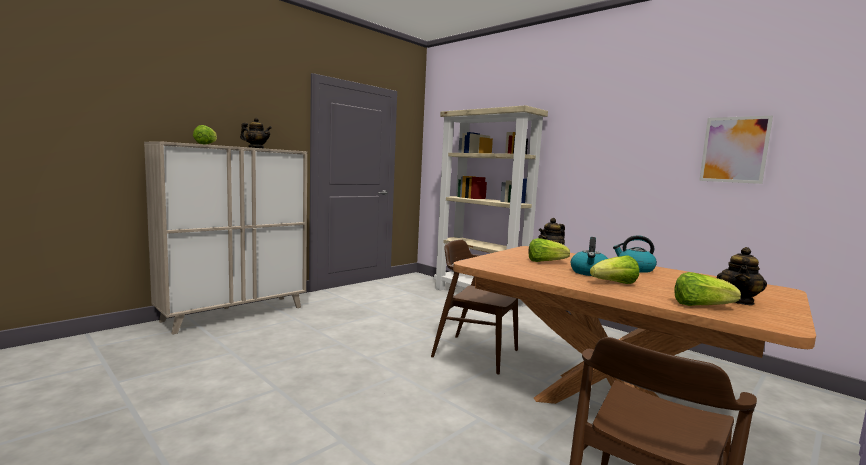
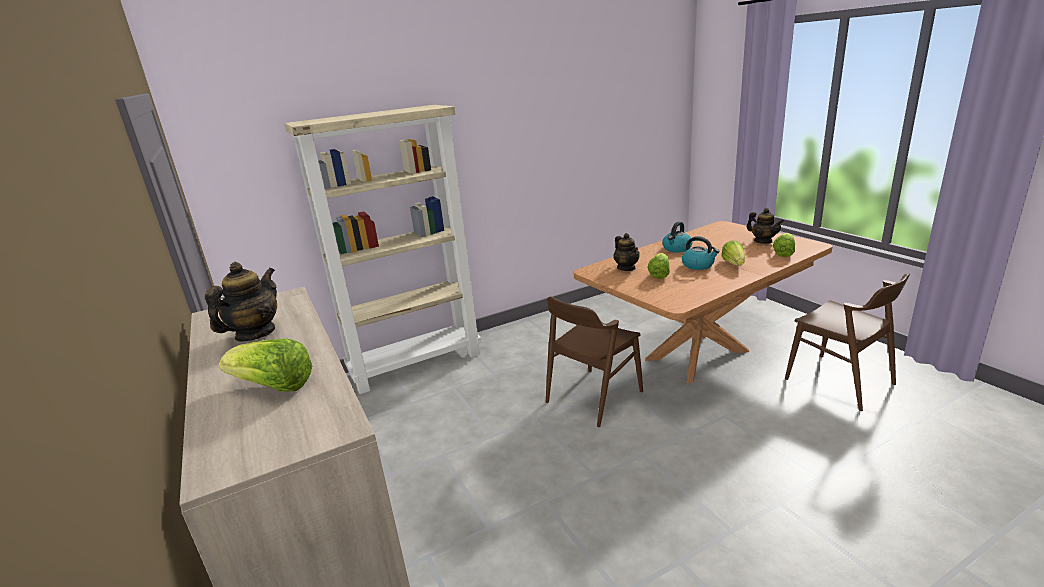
camera: 70 degrees left, 15 degrees up
picture [699,116,773,184] -> none

